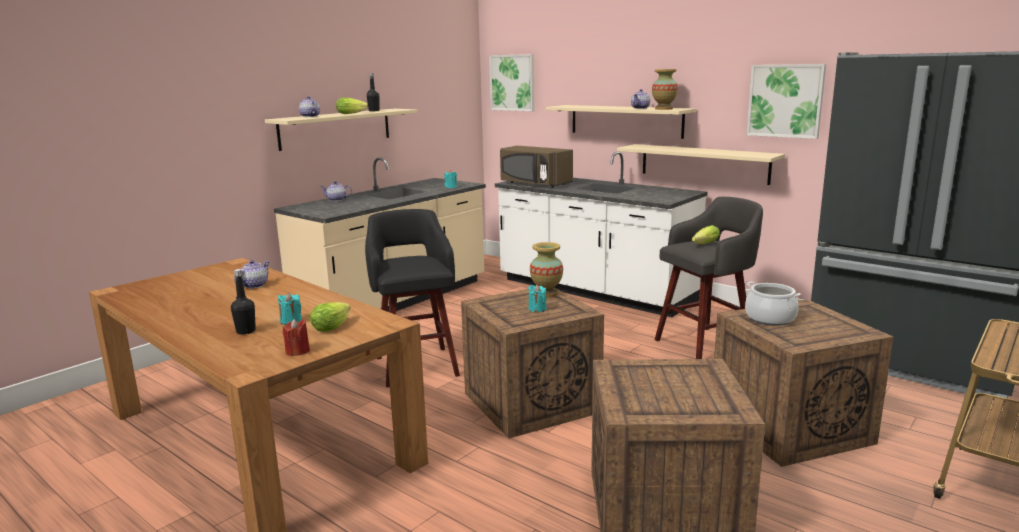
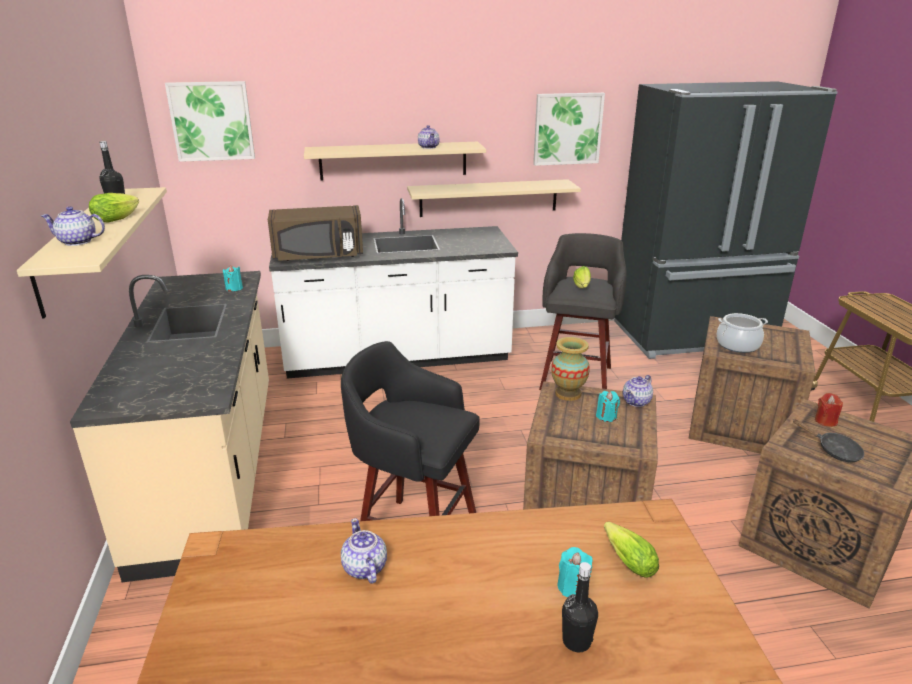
camera: 50 degrees left, 10 degrees up
red candle [283,319,310,356] -> red candle moved to [815,393,843,427]
teapot [320,181,352,201] -> teapot moved to [623,375,653,407]
vase [652,69,678,110] -> none
none -> black frying pan [792,419,864,462]

